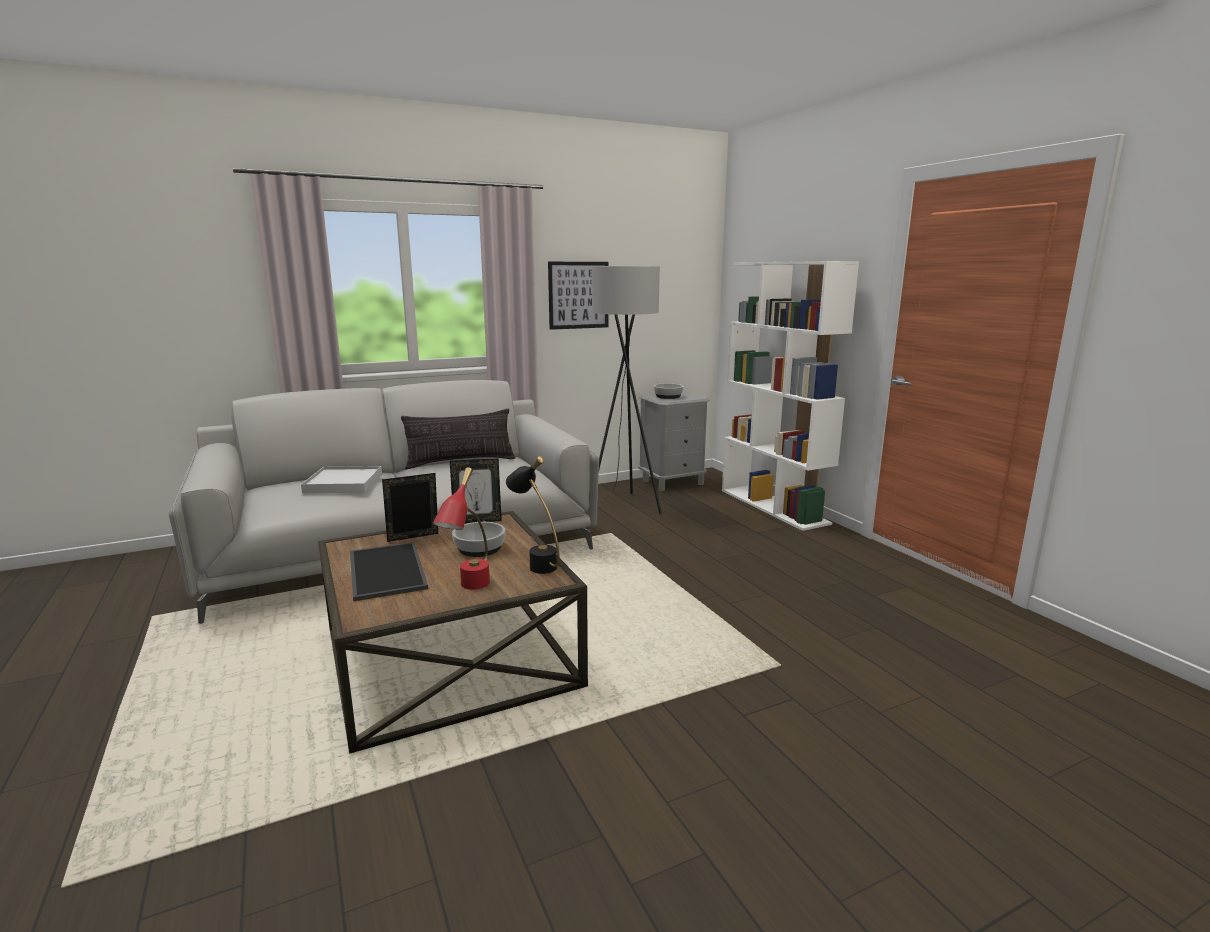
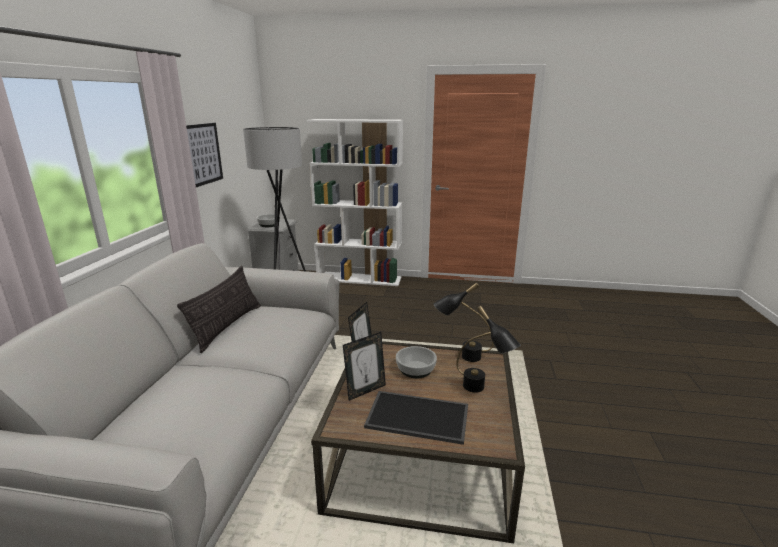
camera: 55 degrees left, 5 degrees up
white tray [301,466,382,493] -> none
picture frame [382,473,438,542] -> picture frame turned 135 degrees counterclockwise [343,332,386,401]
red table lamp [433,467,490,590] -> black table lamp [456,306,521,393]

